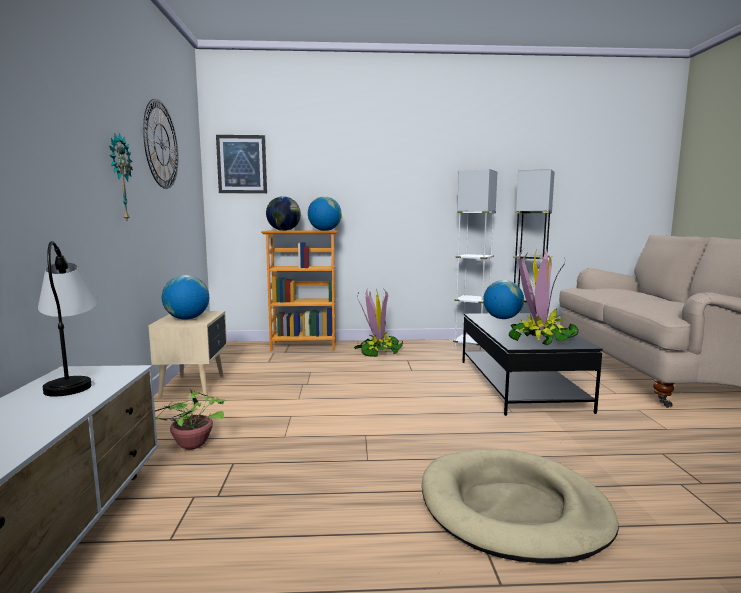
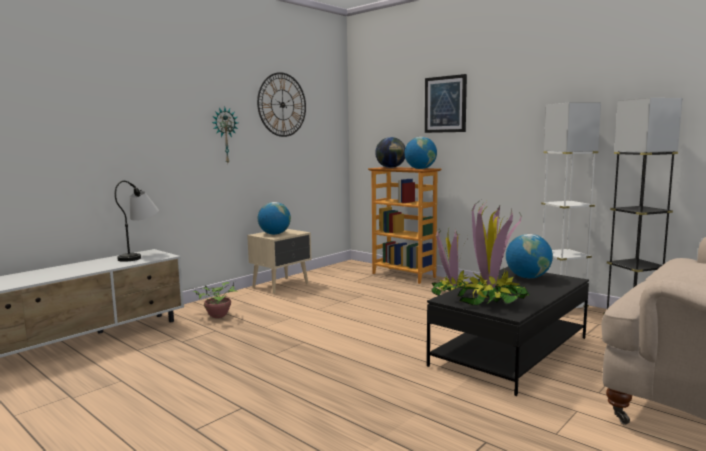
camera: 45 degrees right, 0 degrees up
picture [216,135,267,193] -> picture moved to [425,74,467,133]
beige dog bed [422,449,619,564] -> none

